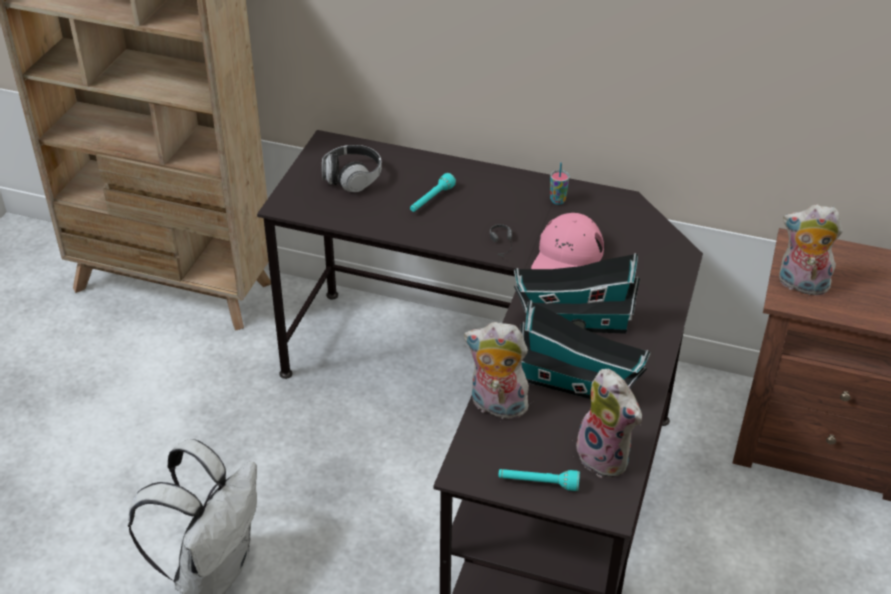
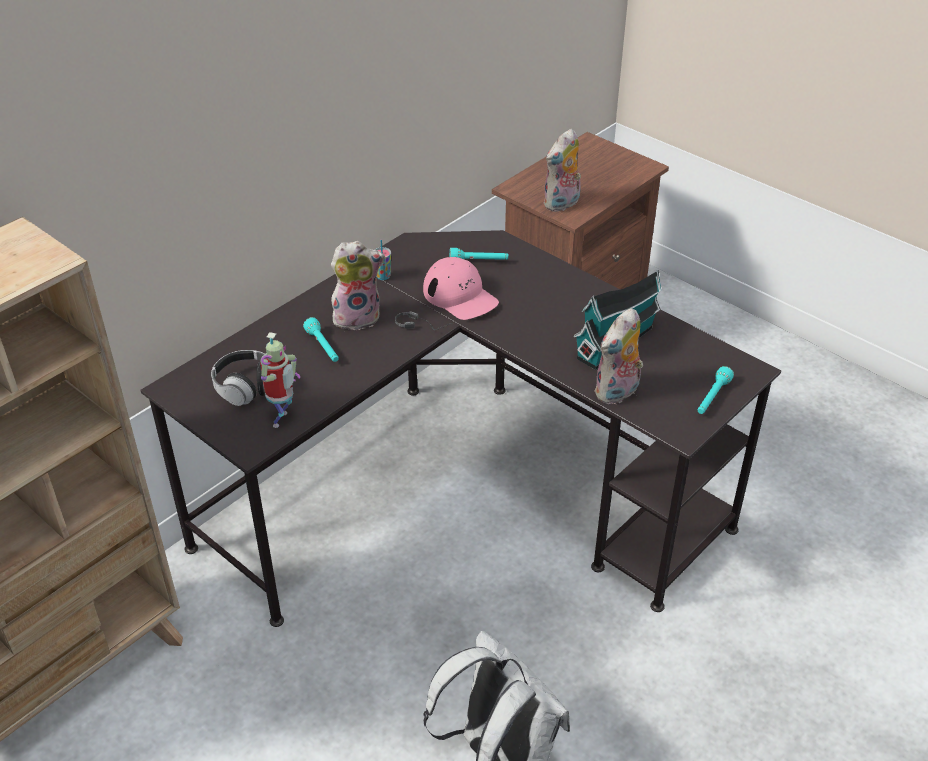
camera: 65 degrees left, 0 degrees up
toy house [514,253,640,334] -> none
plush toy [574,369,642,478] -> plush toy moved to [331,241,385,331]
none -> toy robot [260,332,300,428]
none -> turquoise flashlight [450,248,508,260]

